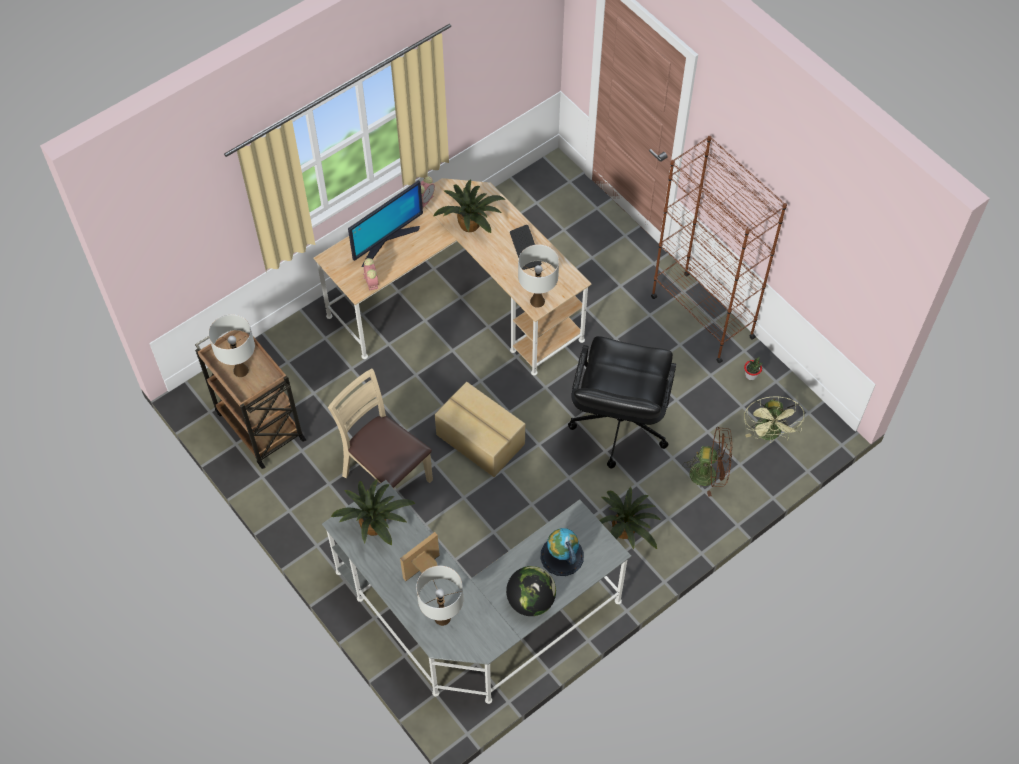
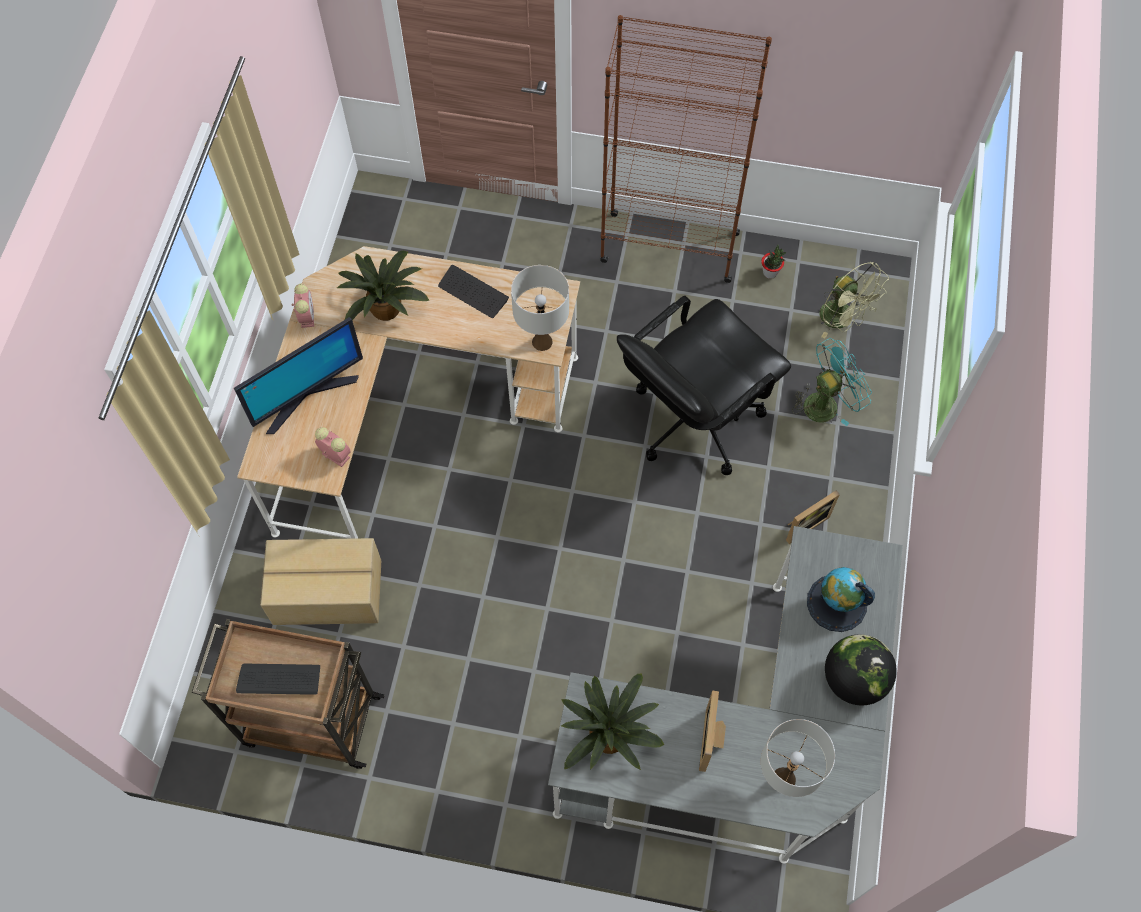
camera: 40 degrees left, 5 degrees up
white table lamp [208,314,255,377] -> keyboard [236,664,320,695]
beige chair [328,369,433,490] -> none
monitor [348,180,423,267] -> monitor turned 45 degrees clockwise [234,317,363,434]
cardboard box [435,382,525,477] -> cardboard box moved to [260,538,381,625]
black office chair [568,336,676,468] -> black office chair turned 75 degrees clockwise [617,296,791,475]
potted plant [599,487,660,549] -> picture frame [786,490,840,544]
brown fan [683,427,732,497] -> turquoise fan [792,338,872,426]

